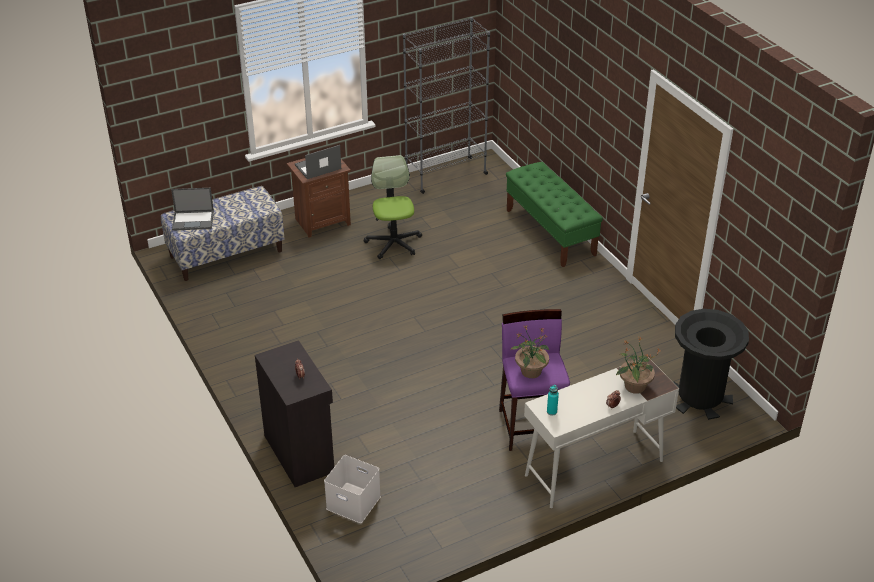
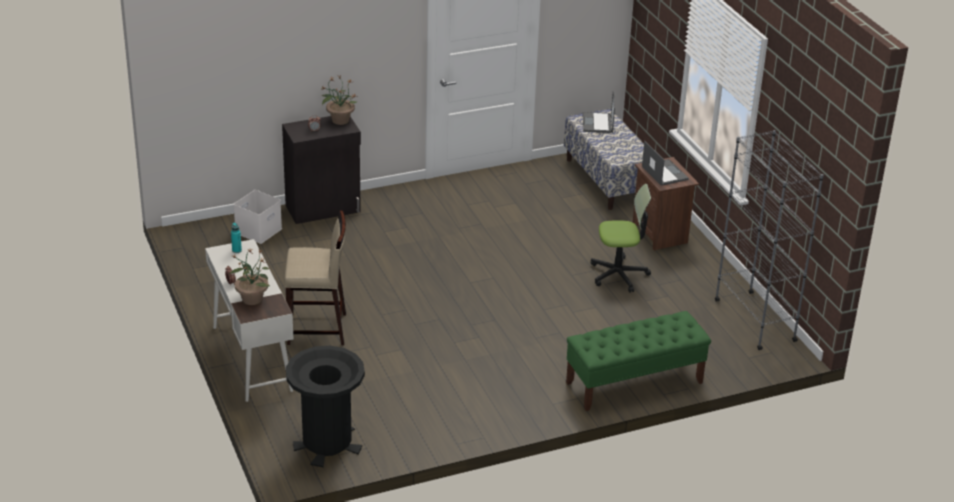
camera: 95 degrees right, 5 degrees down
purple stool [499,309,570,451] -> beige stool [284,210,346,345]
potted plant [510,326,549,378] -> potted plant moved to [321,75,358,125]

